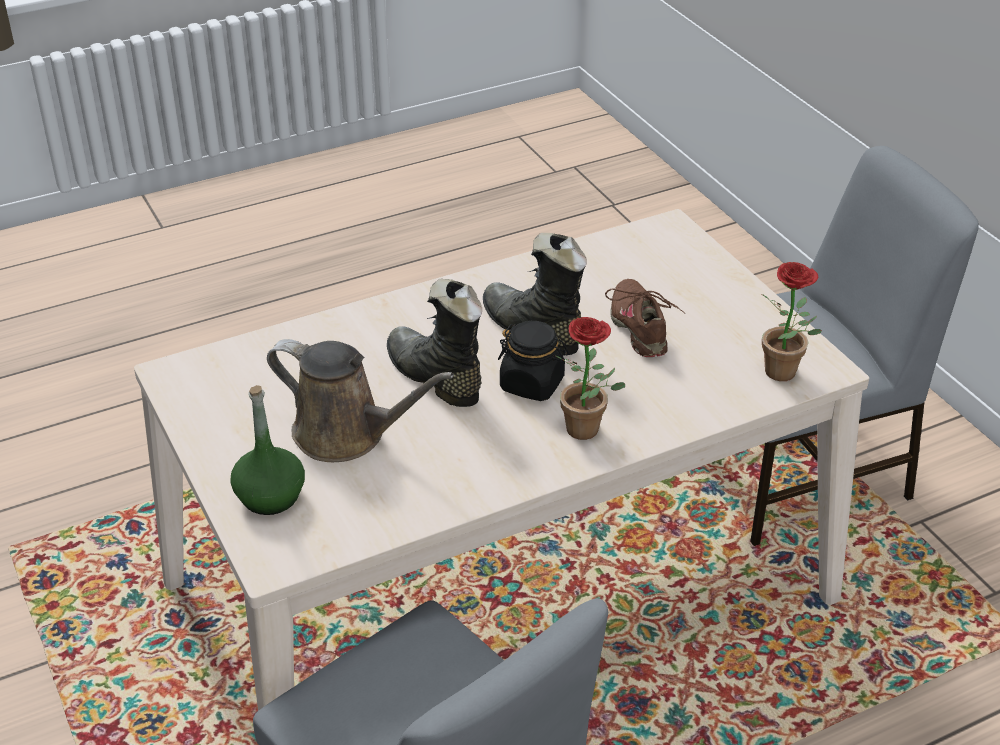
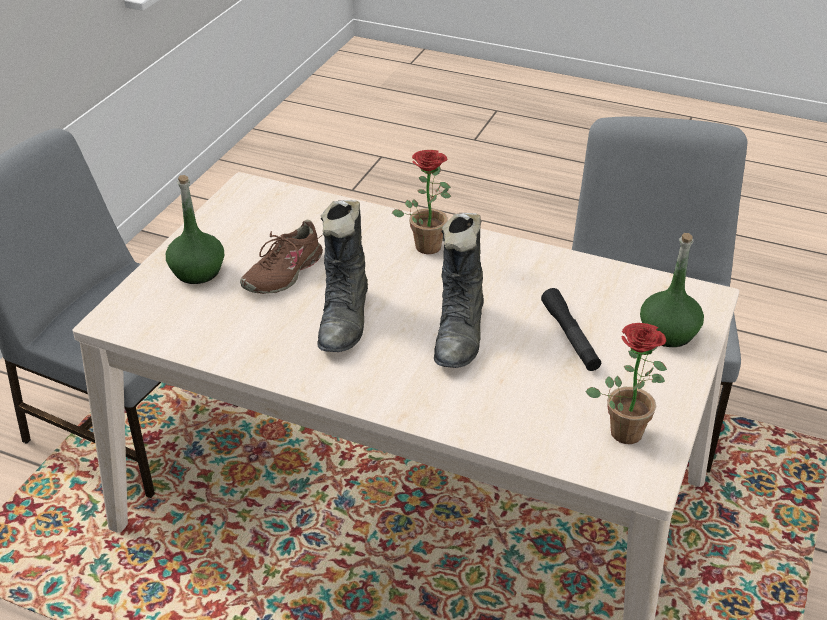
camera: 130 degrees left, 0 degrees up
brown watering can [267,339,454,462] -> black flashlight [541,288,601,371]
black jar [498,321,569,401] -> none
potted plant [762,262,822,381] -> potted plant moved to [585,323,667,444]
none -> green bottle [166,175,224,284]

